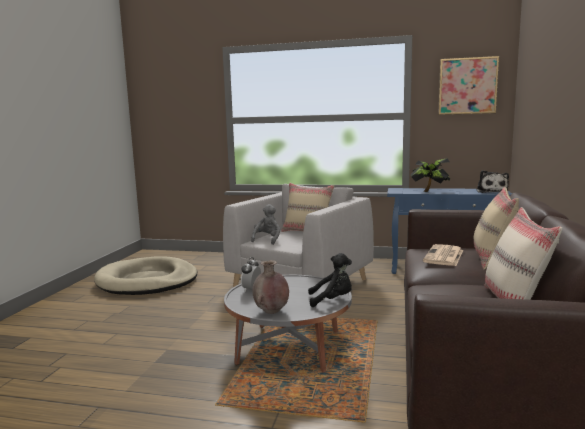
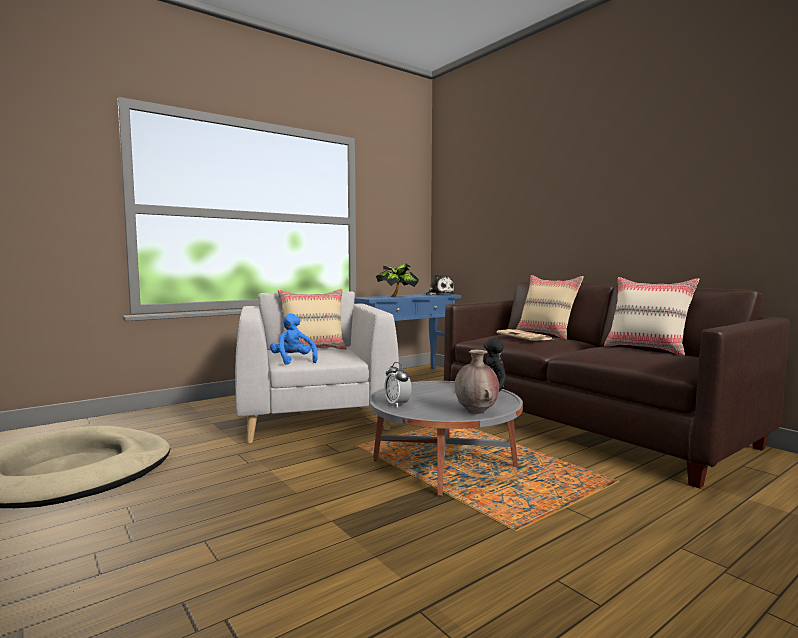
camera: 50 degrees left, 5 degrees down
grey plush toy [251,204,280,245] -> blue plush toy [270,313,318,365]
picture [438,56,499,115] -> none

